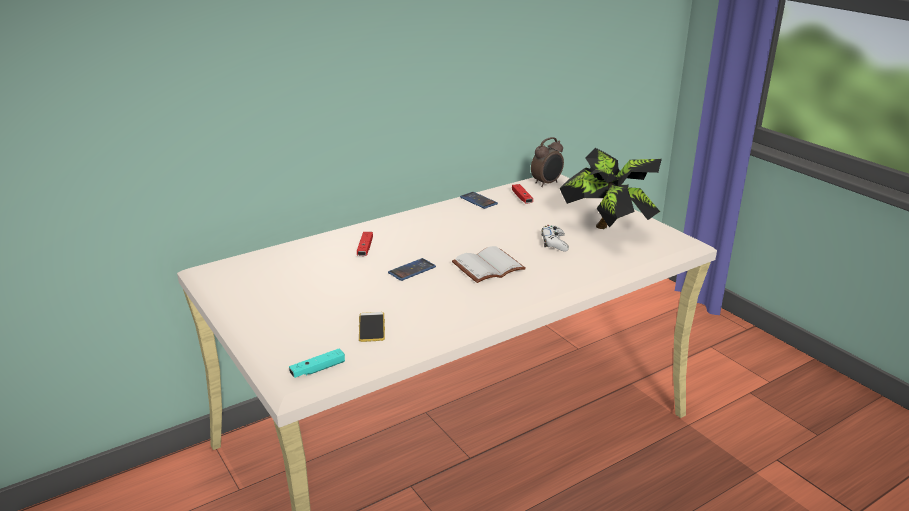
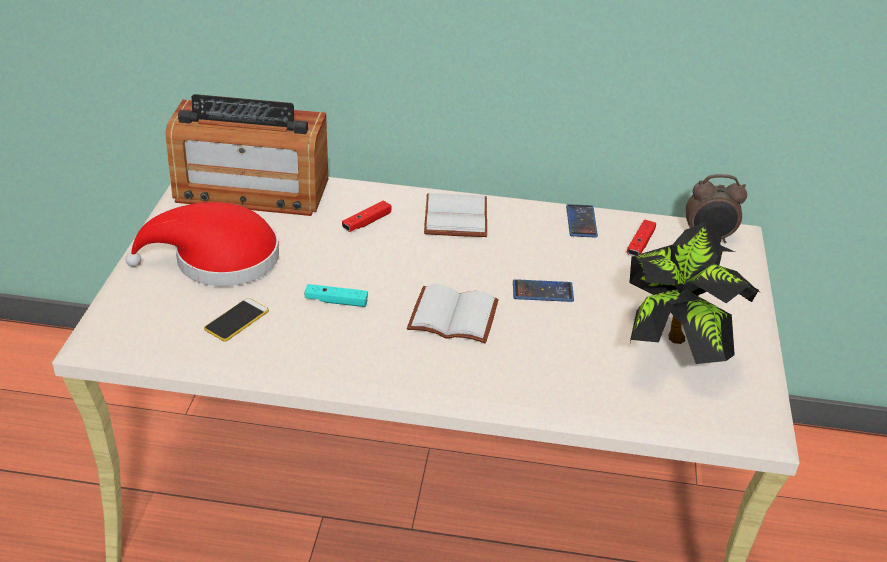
camera: 40 degrees right, 10 degrees up
turquoise game controller [289,349,345,378] -> turquoise game controller moved to [305,284,368,307]
phone [388,258,436,281] -> phone moved to [513,279,574,302]
white game controller [542,225,569,251] -> none
none -> red hat [125,202,279,286]
none -> radio [165,94,328,216]
none -> white book [424,193,487,237]

